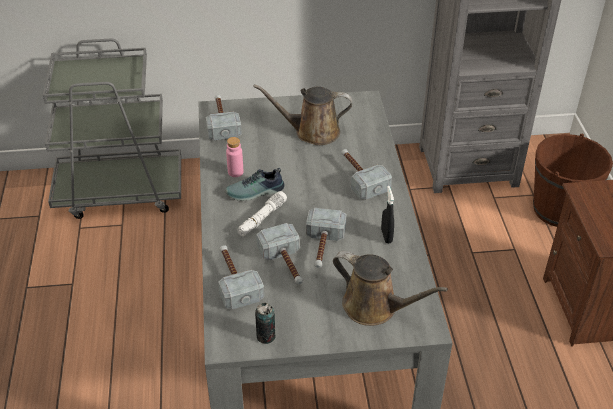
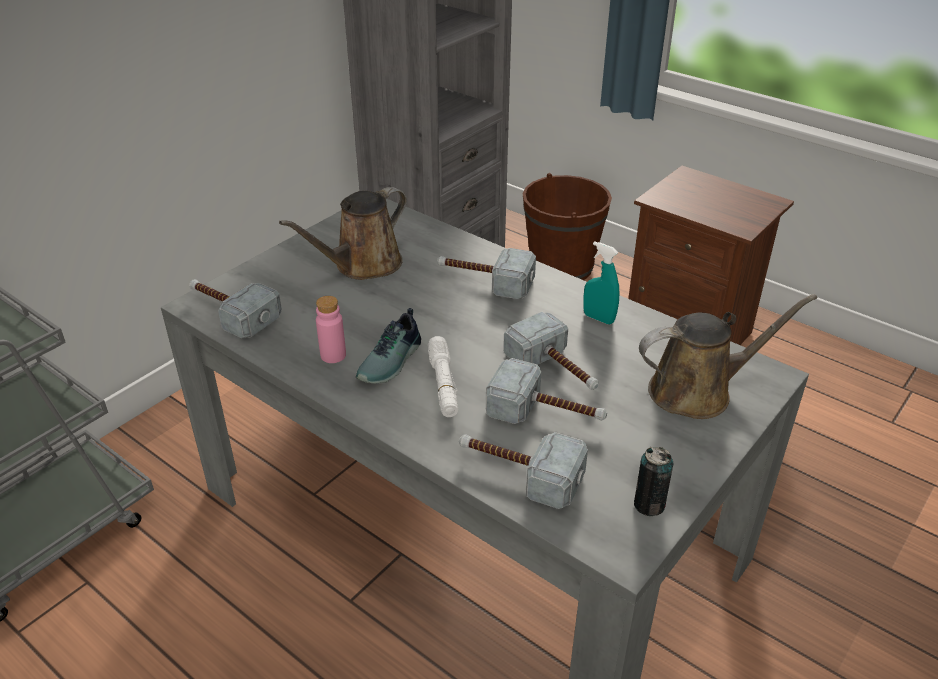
camera: 45 degrees left, 5 degrees down
black spray bottle [381,186,394,243] -> turquoise spray bottle [584,241,620,324]

